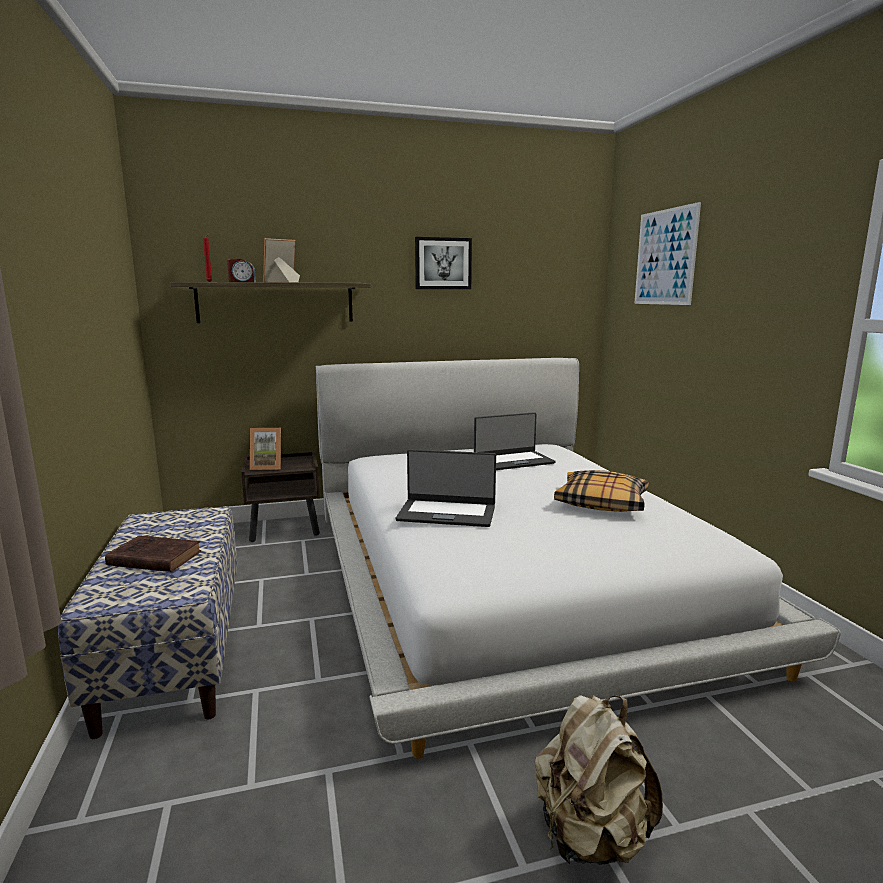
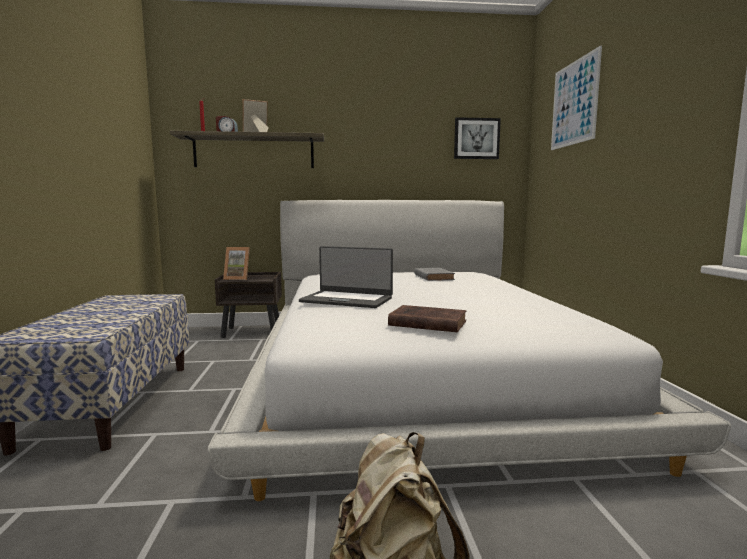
camera: 10 degrees right, 5 degrees down
brown book [105,535,201,572] -> brown book moved to [388,305,467,333]
picture [415,237,472,289] -> picture moved to [454,117,501,159]
laptop [474,412,556,470] -> grey book [414,268,455,281]
pillow [554,470,649,512] -> none

